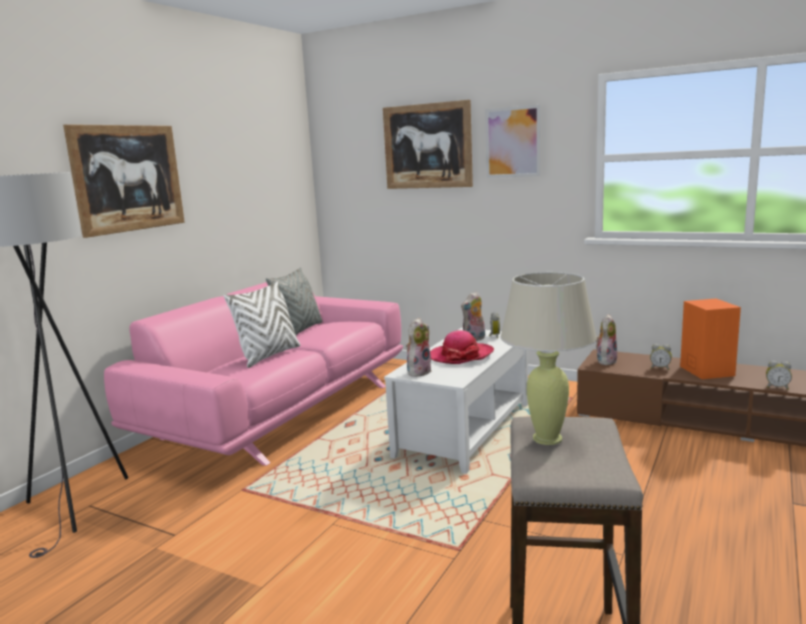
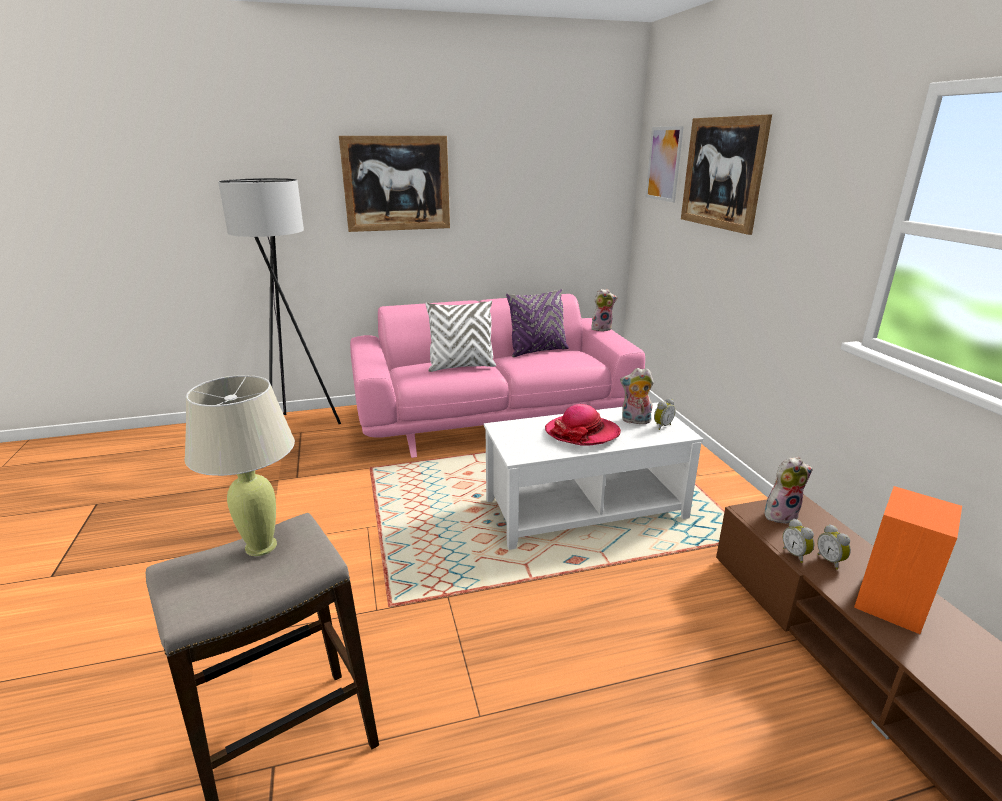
camera: 45 degrees right, 10 degrees up
grey pillow [266,268,322,335] -> purple pillow [506,289,569,357]
plush toy [406,318,432,377] -> plush toy moved to [591,289,617,331]
picture [485,105,540,178] -> picture moved to [646,126,684,202]
alarm clock [766,361,792,390] -> alarm clock moved to [783,519,814,563]

